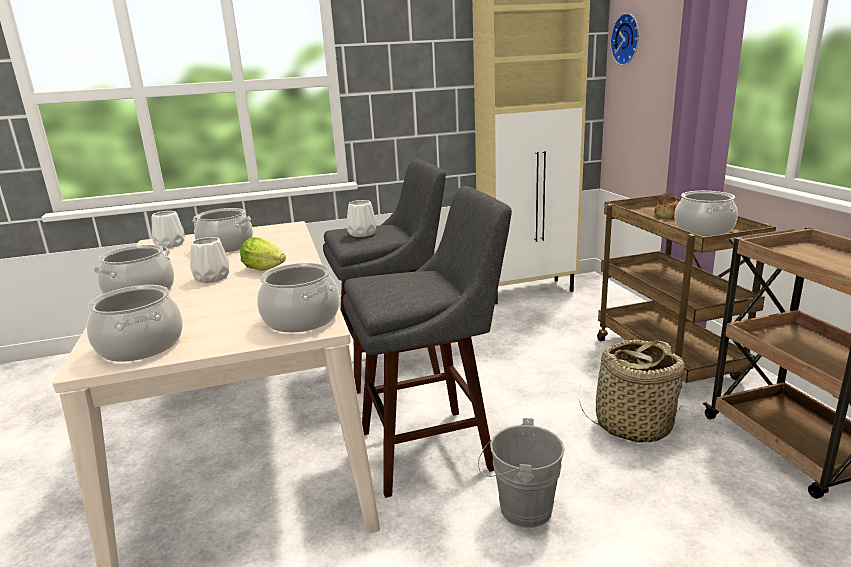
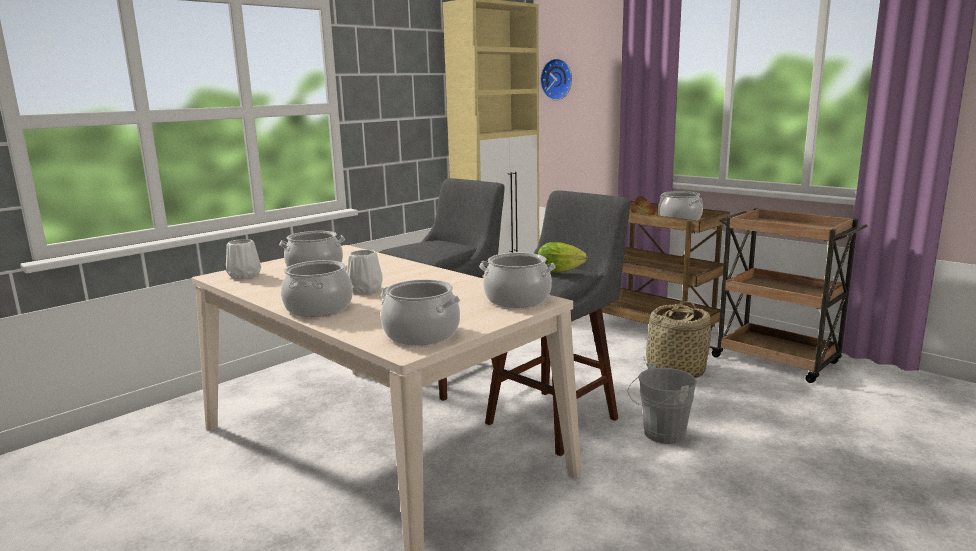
camera: 30 degrees left, 5 degrees down
lettuce [240,237,286,271] -> lettuce moved to [538,242,587,272]
white vase [346,200,376,237] -> none

